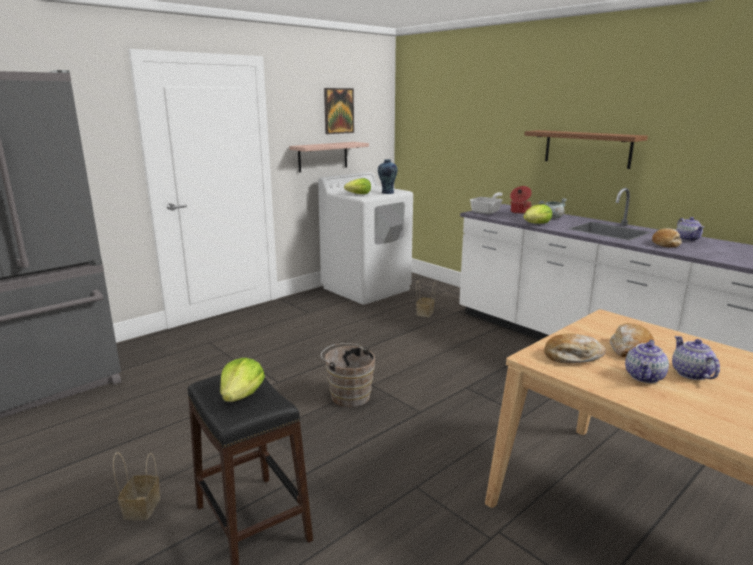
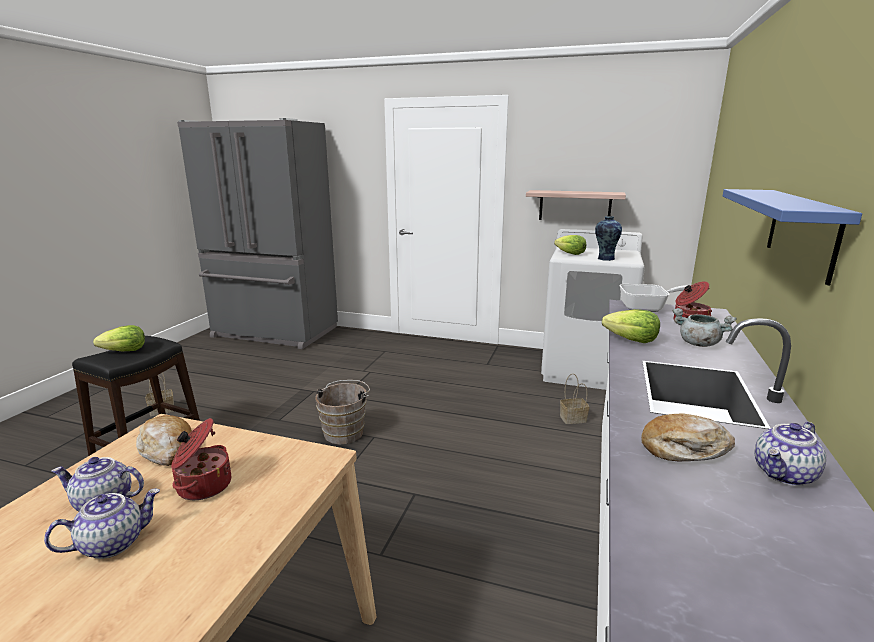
camera: 60 degrees right, 0 degrees up
picture [324,88,354,134] -> none
brown shelf [524,130,648,169] -> blue shelf [723,189,862,285]
bread [610,323,654,357] -> cooking pot [171,418,231,500]

